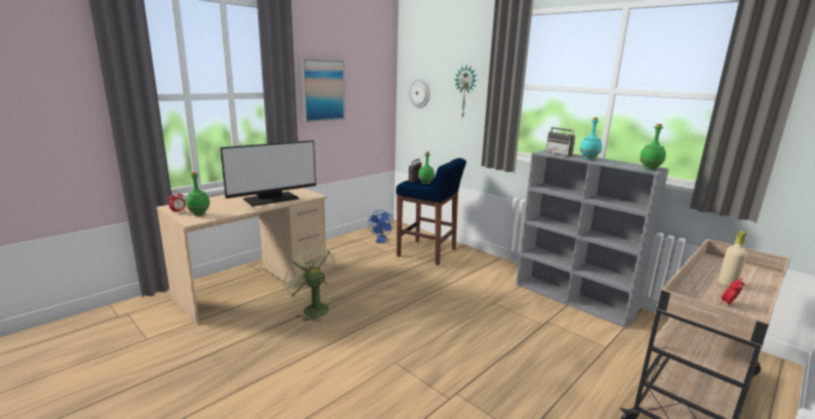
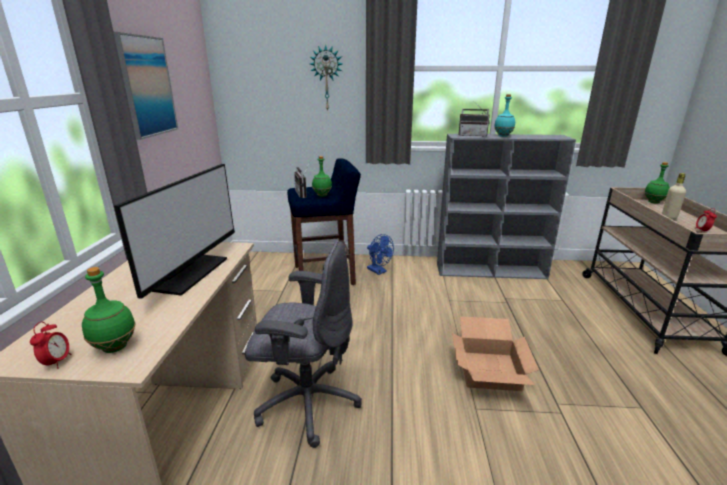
camera: 40 degrees left, 5 degrees up
green fan [282,246,335,322] -> grey office chair [245,240,362,448]
blue fan [368,210,394,243] -> blue fan moved to [367,234,394,275]
wall clock [409,78,430,108] -> none
green bottle [640,124,666,170] -> green bottle moved to [645,162,670,204]
none -> cardboard box [452,316,539,391]

